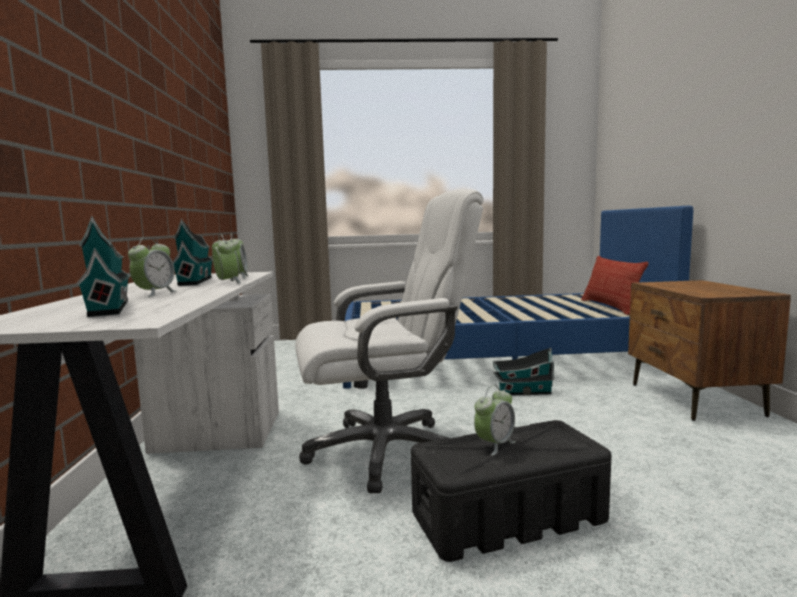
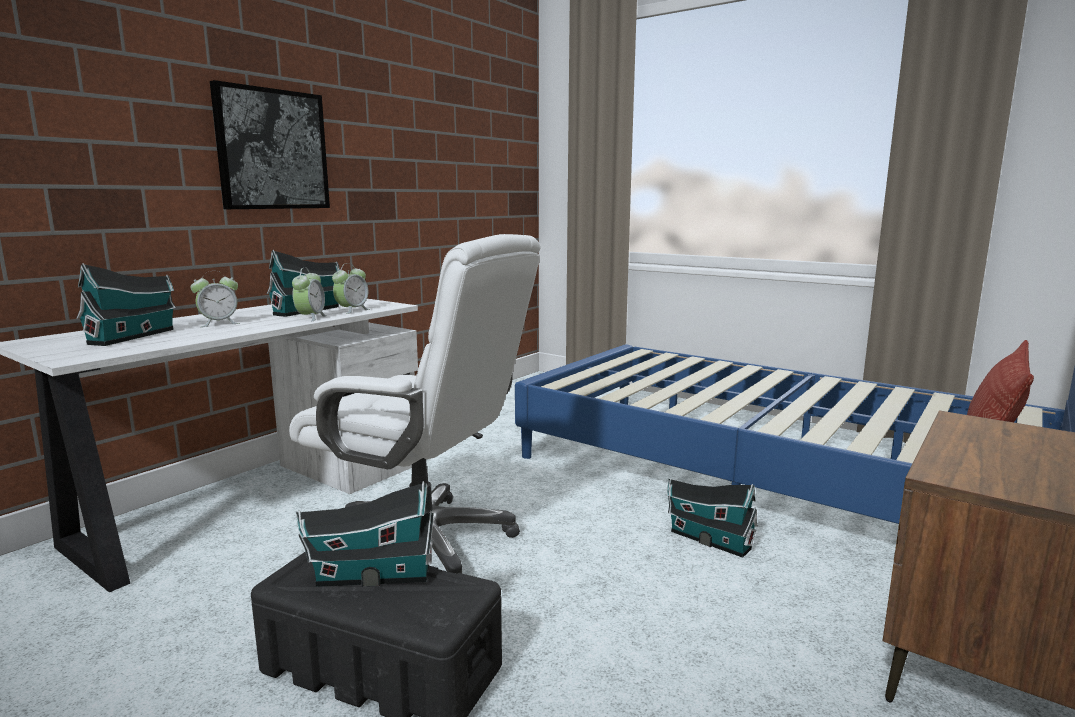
camera: 40 degrees right, 5 degrees up
alarm clock [474,385,516,456] -> toy house [296,481,434,587]
none -> picture [210,80,330,209]

